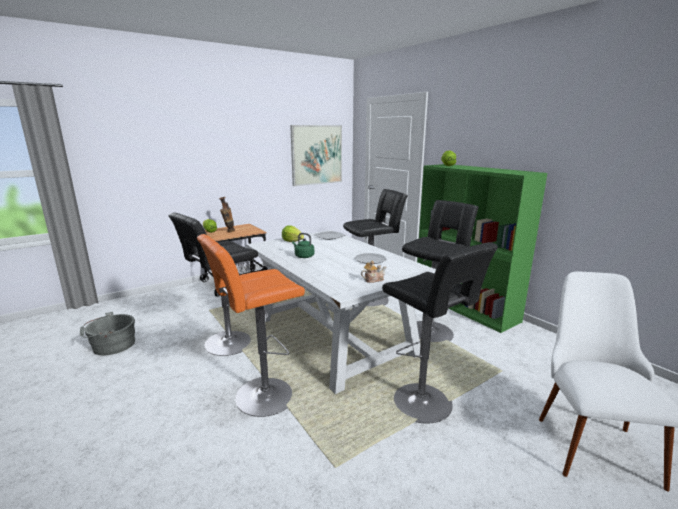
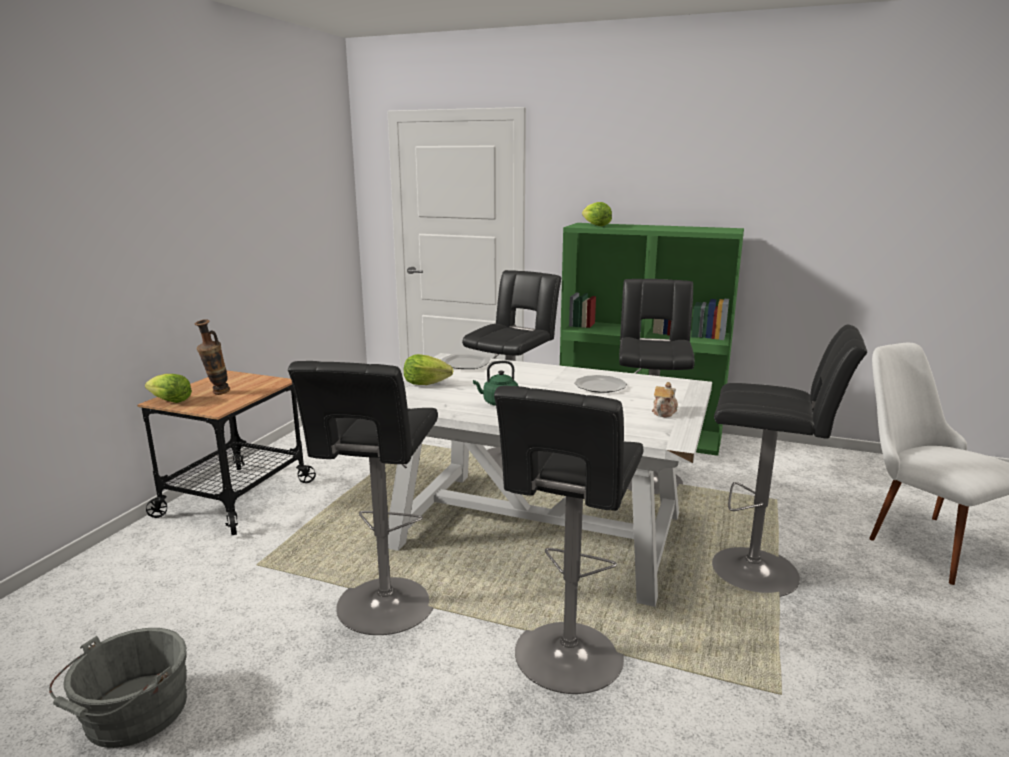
camera: 35 degrees left, 0 degrees up
orange stool [197,234,305,417] -> black stool [494,385,644,694]
picture [290,125,342,186] -> none

